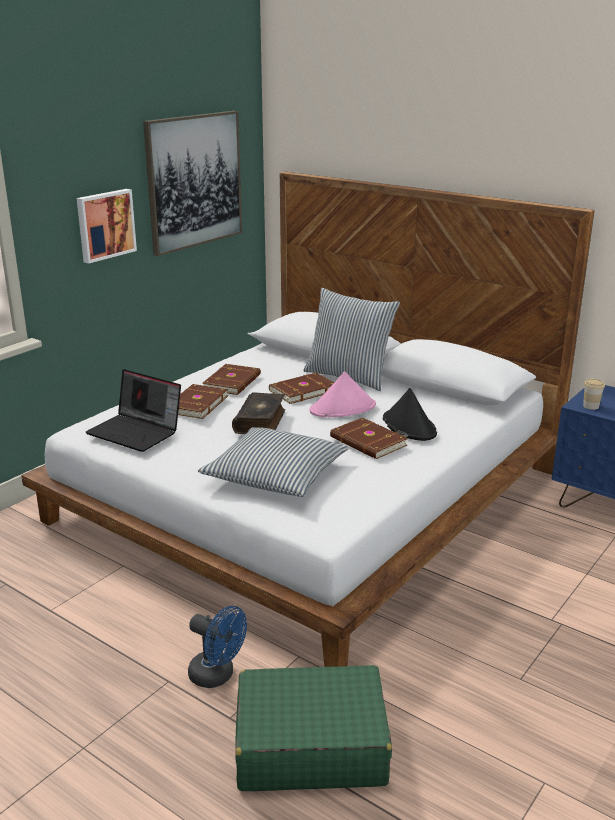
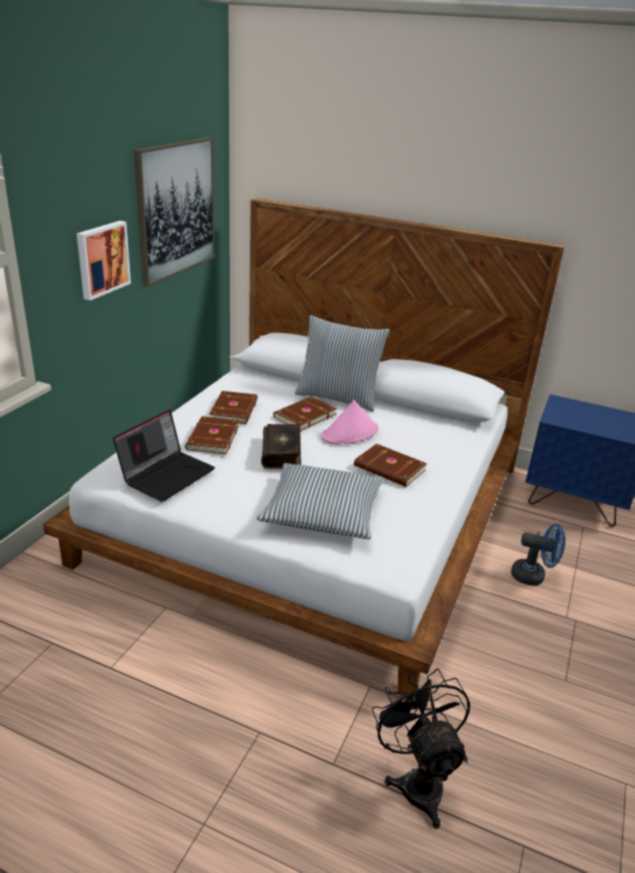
camera: 15 degrees left, 5 degrees up
laptop [86,369,181,452] -> laptop turned 75 degrees counterclockwise [113,409,215,502]
blue fan [188,606,247,688] -> blue fan moved to [511,524,565,585]
green suitcase [235,665,392,791] -> black fan [372,669,470,829]
black hat [383,388,437,441] -> none
cup [583,379,605,410] -> none

